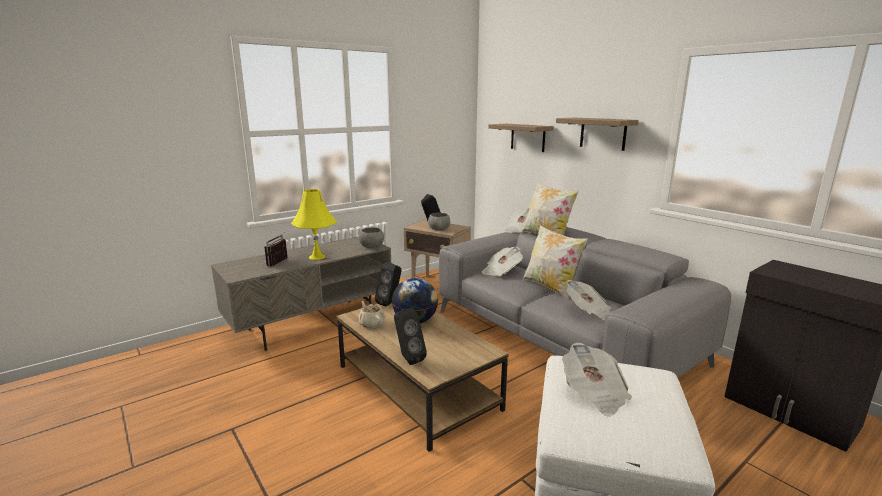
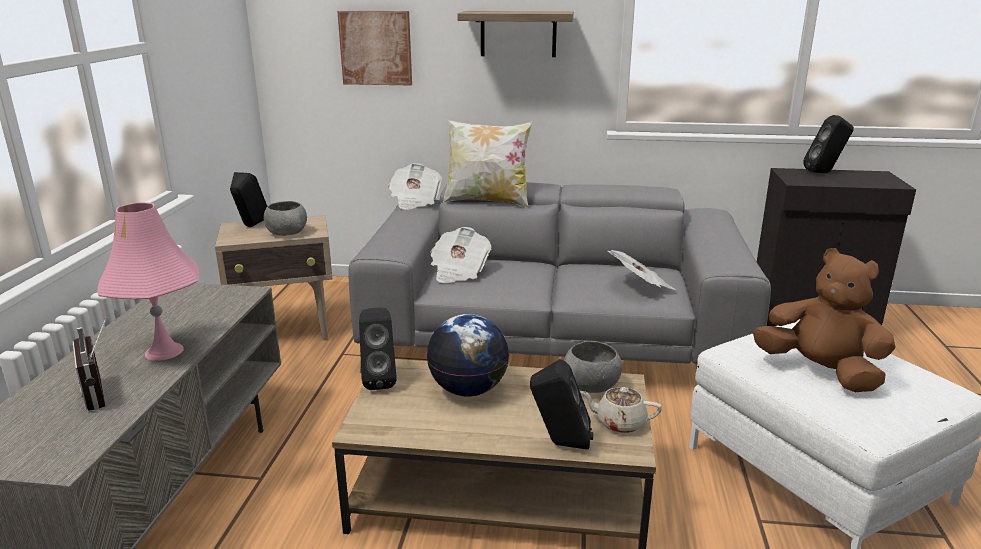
camera: 45 degrees left, 5 degrees up
yellow table lamp [291,189,337,260] -> pink table lamp [97,202,199,361]
beige teapot [358,301,385,328] -> beige teapot moved to [580,387,662,433]
grey bowl [359,227,384,248] -> grey bowl moved to [564,341,622,393]
shelf [489,124,553,152] -> picture [337,11,412,85]
pillow [523,225,588,300] -> none
newspaper [562,343,632,417] -> brown plush toy [753,248,896,392]
none -> black speaker [803,115,854,173]

